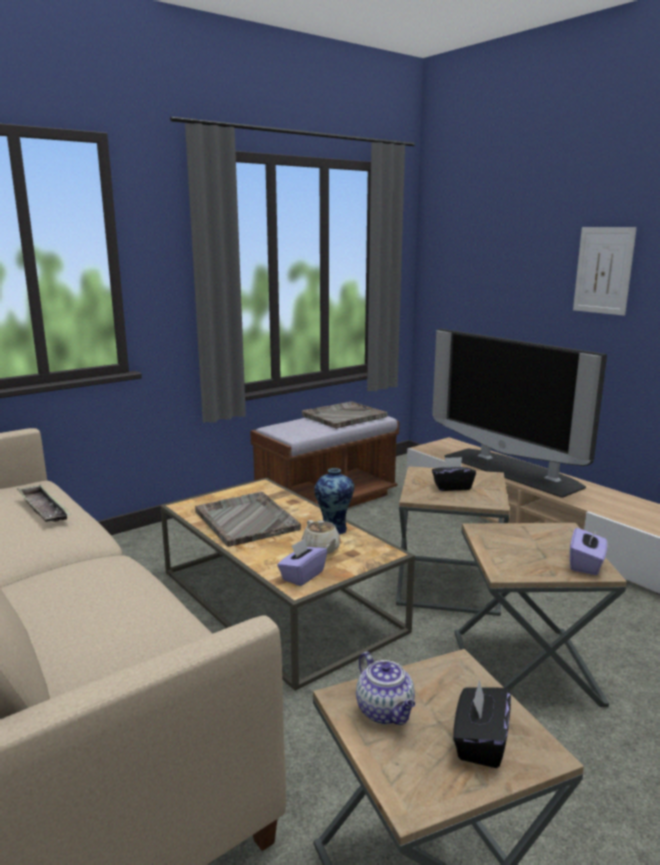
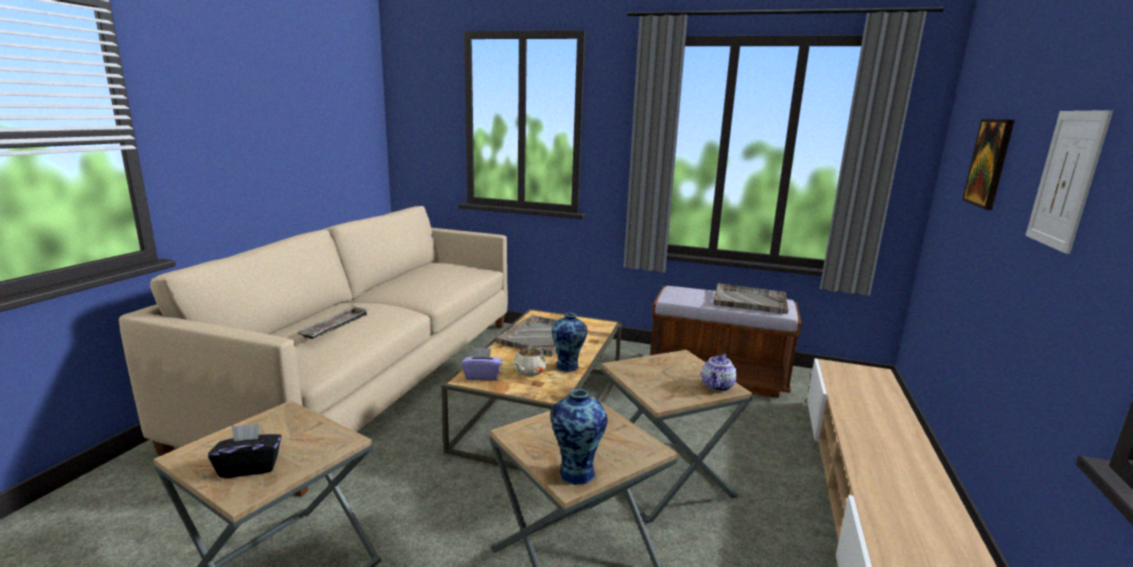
camera: 55 degrees right, 0 degrees up
tray [17,484,71,522] -> tray moved to [296,305,368,339]
teapot [356,652,415,725] -> teapot moved to [701,354,737,391]
television [432,329,607,498] -> none
black tissue box [432,457,476,491] -> none
purple tissue box [570,528,608,575] -> vase [550,389,608,485]
none -> picture [962,119,1015,210]

